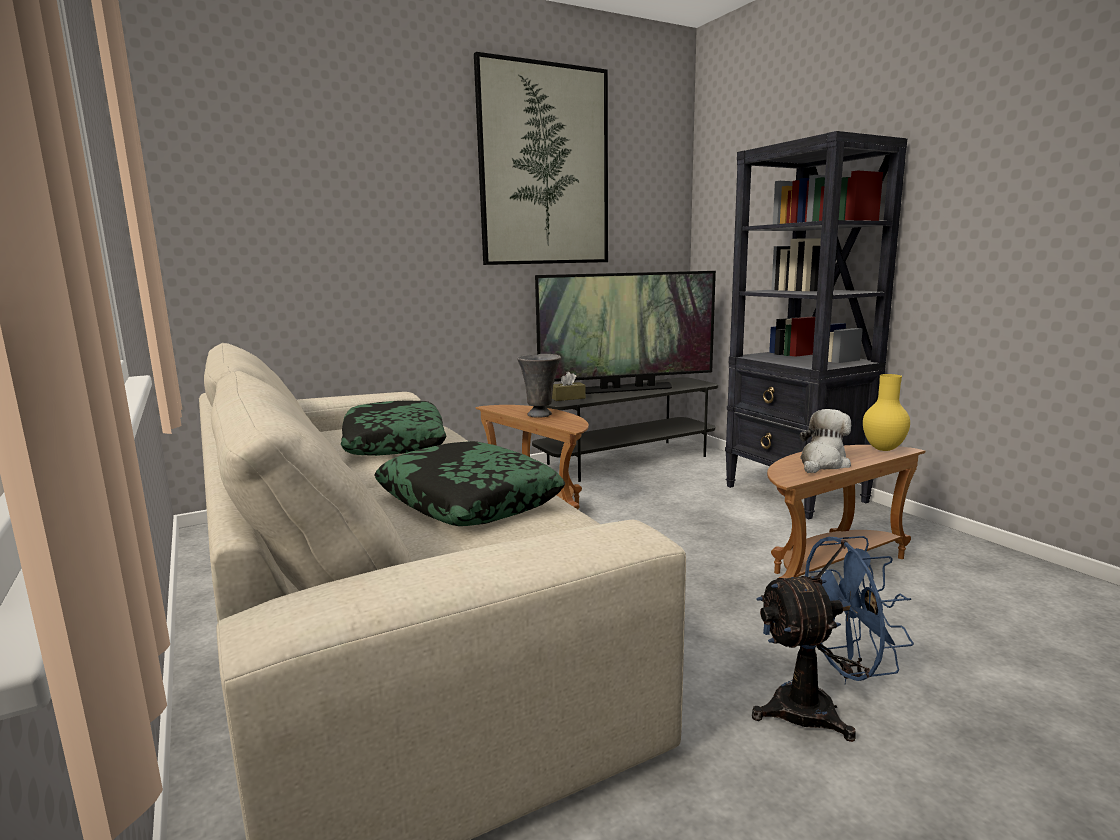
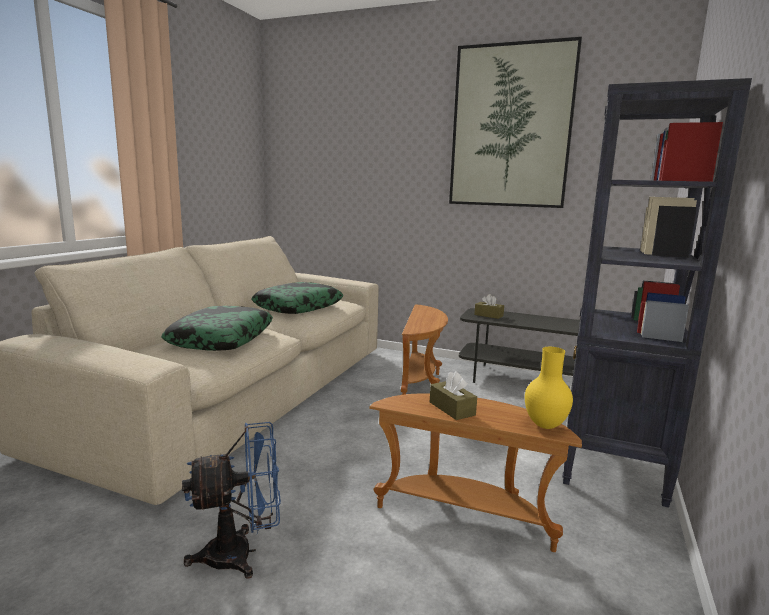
camera: 50 degrees right, 0 degrees up
grey vase [517,354,561,417] -> none
television [535,271,716,394] -> none
blue fan [752,536,914,742] -> blue fan turned 60 degrees counterclockwise [182,422,281,579]
plush toy [800,409,851,473] -> brown tissue box [430,371,477,420]

